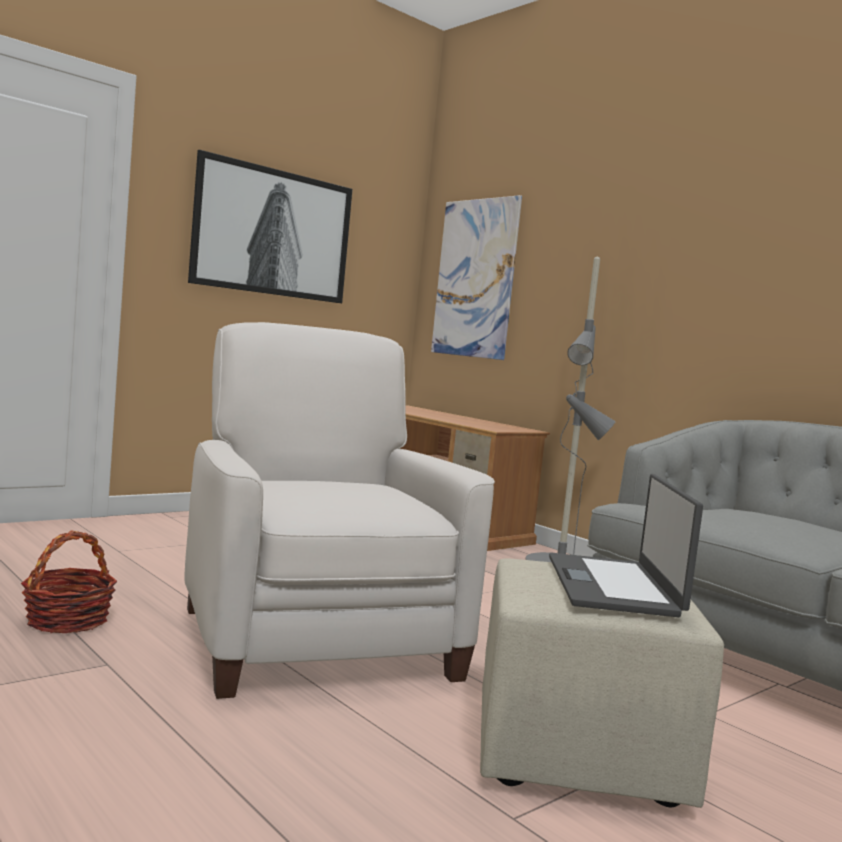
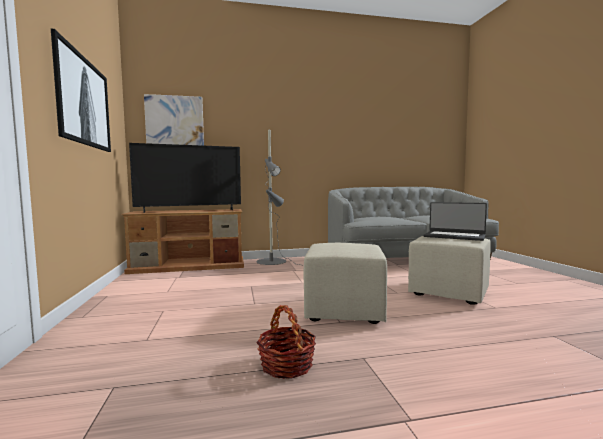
camera: 60 degrees left, 0 degrees up
white armchair [184,322,495,699] -> beige ottoman [304,243,387,324]
none -> television [129,143,241,213]

